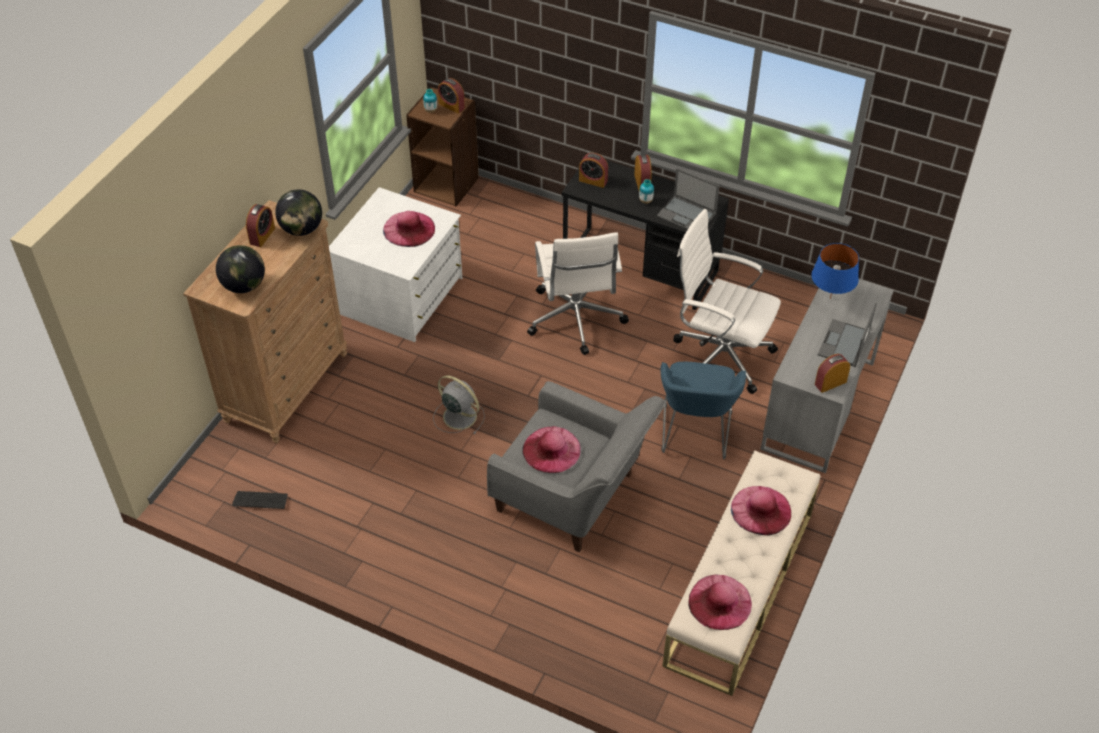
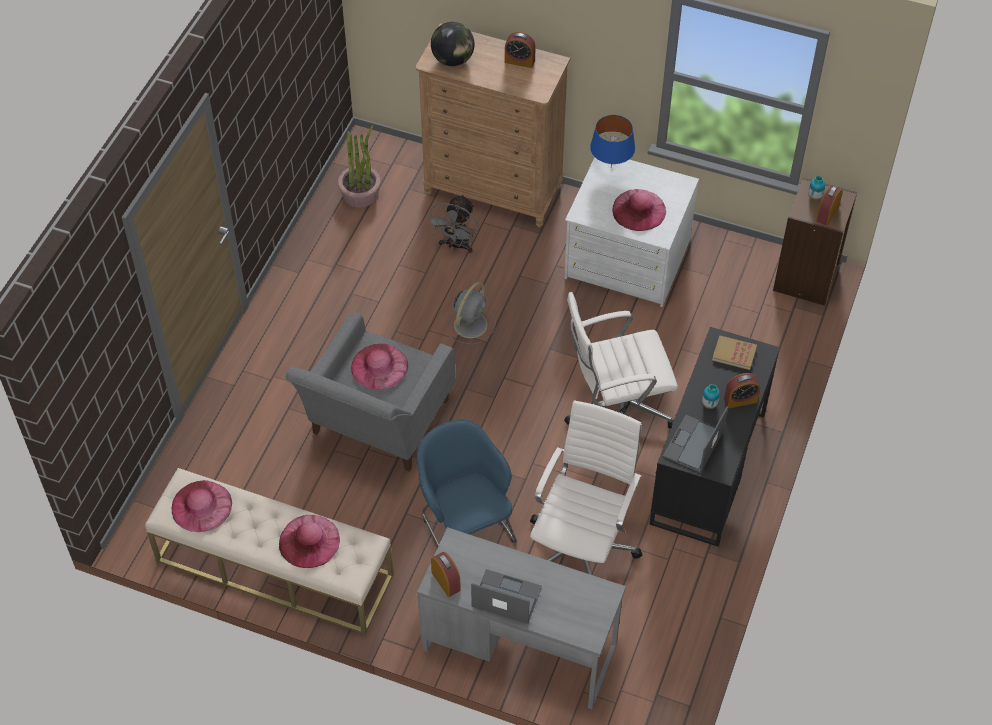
camera: 85 degrees right, 5 degrees up
keyboard [232,491,288,509] -> potted plant [338,125,381,208]
globe [275,189,322,236] -> none
alarm clock [579,153,608,188] -> book [712,335,757,370]
blue armchair [661,362,746,460] -> blue armchair turned 60 degrees clockwise [417,420,517,546]
blue table lamp [811,243,859,299] -> blue table lamp moved to [590,115,635,168]
none -> grey fan [426,194,478,253]

